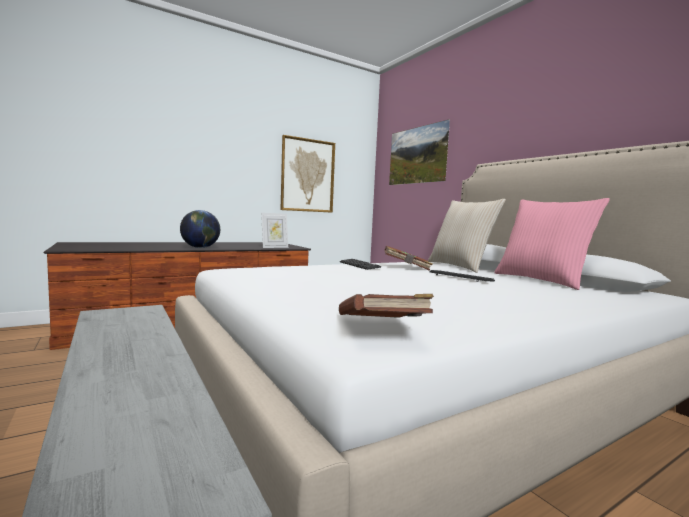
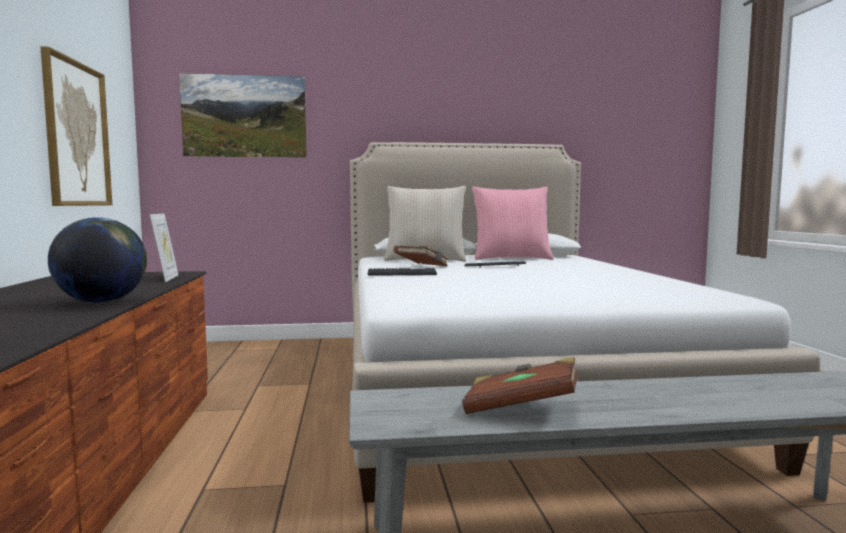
camera: 65 degrees left, 0 degrees up
brown book [339,294,434,318] -> brown book moved to [462,357,578,414]

